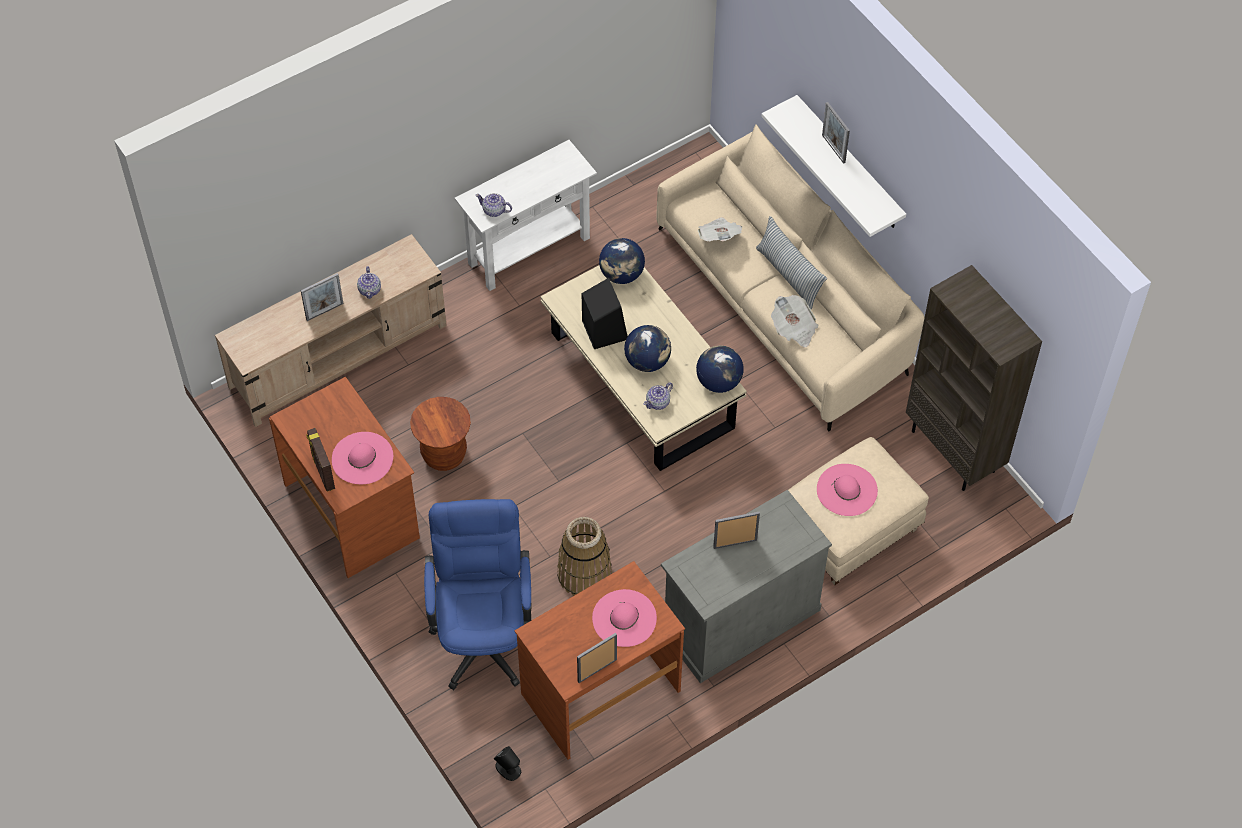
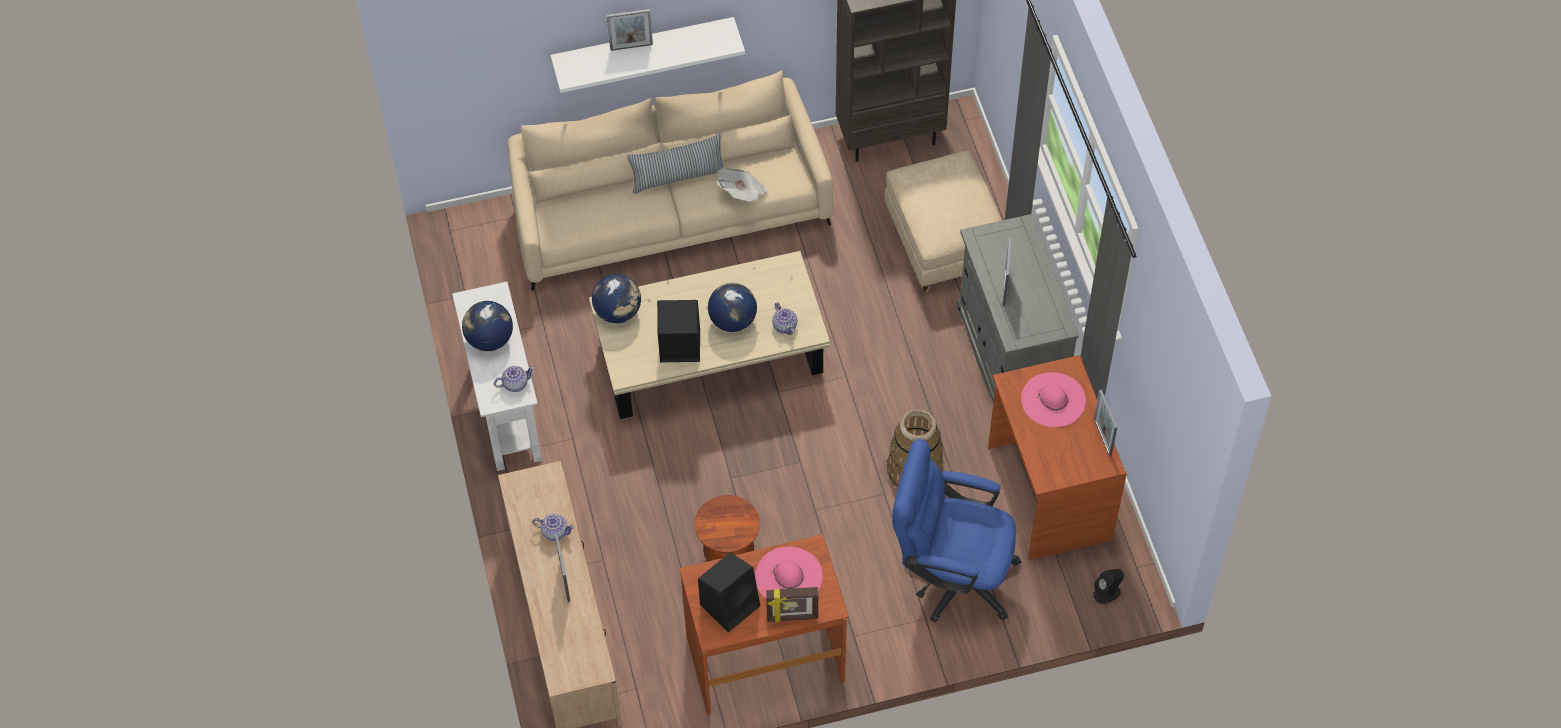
camera: 70 degrees left, 0 degrees up
teapot [476,193,512,217] -> teapot turned 150 degrees counterclockwise [494,366,534,392]
globe [696,345,744,393] -> globe moved to [462,301,513,351]
newspaper [698,217,742,241] -> none
pink hat [817,464,878,516] -> none
none -> black speaker [698,552,760,632]

